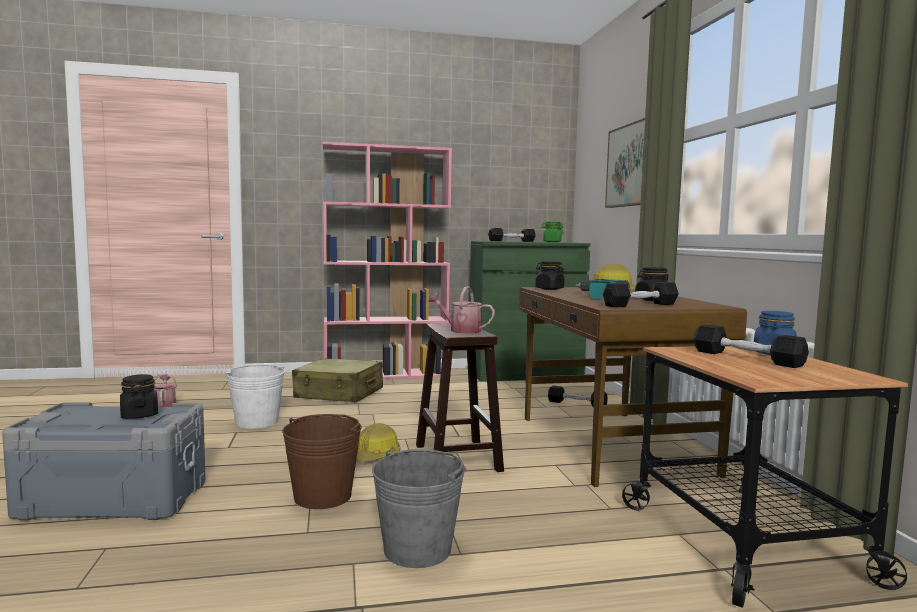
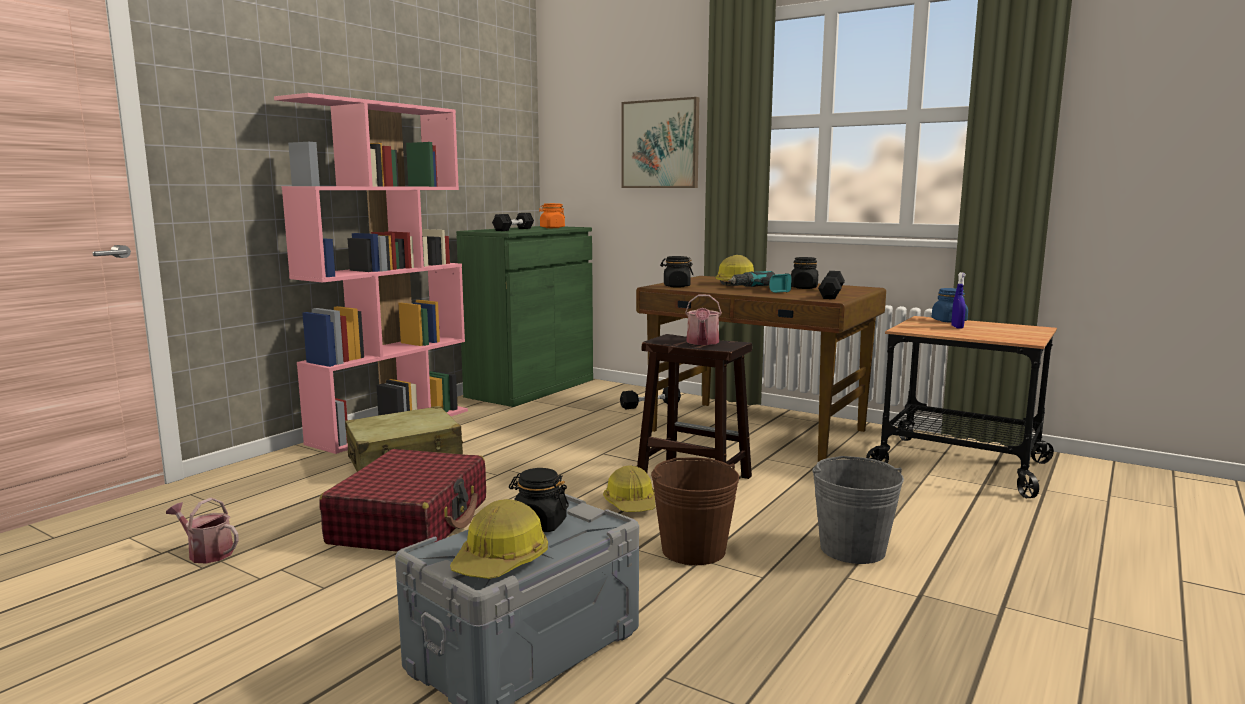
camera: 45 degrees left, 5 degrees up
white bucket [226,364,285,429] -> red suitcase [319,449,486,552]
watering can [429,286,495,333] -> watering can turned 60 degrees counterclockwise [685,295,722,345]
green jar [541,222,564,242] -> orange jar [539,203,565,228]
black dumbbell [693,325,809,368] -> blue spray bottle [951,272,966,329]
none -> hard hat [450,499,548,579]

